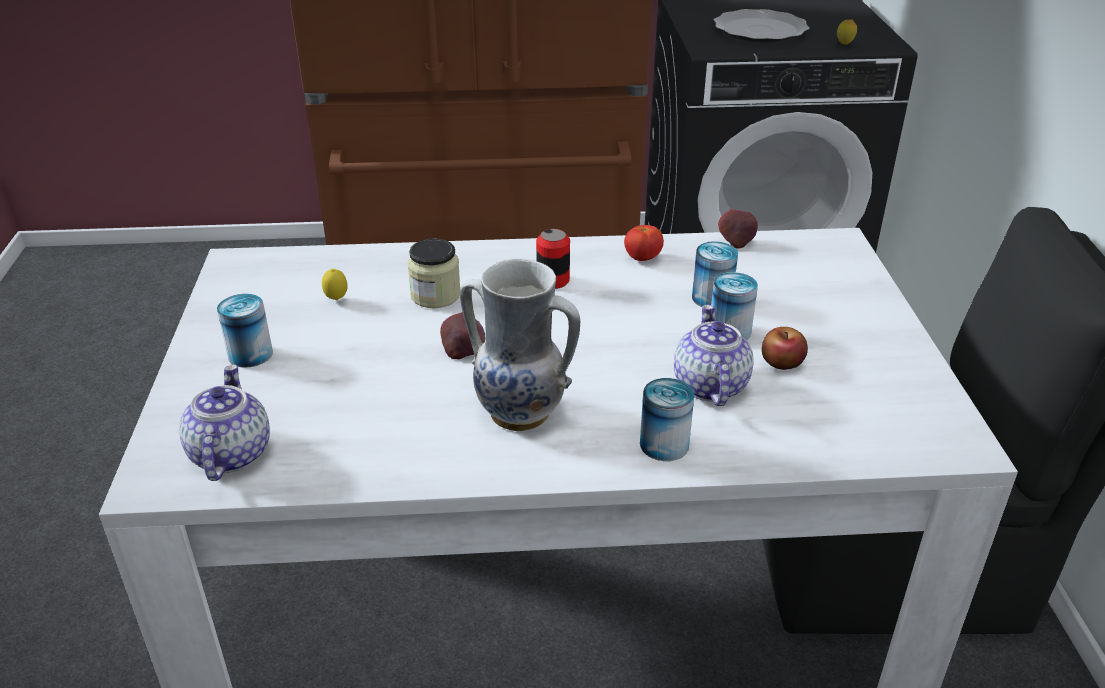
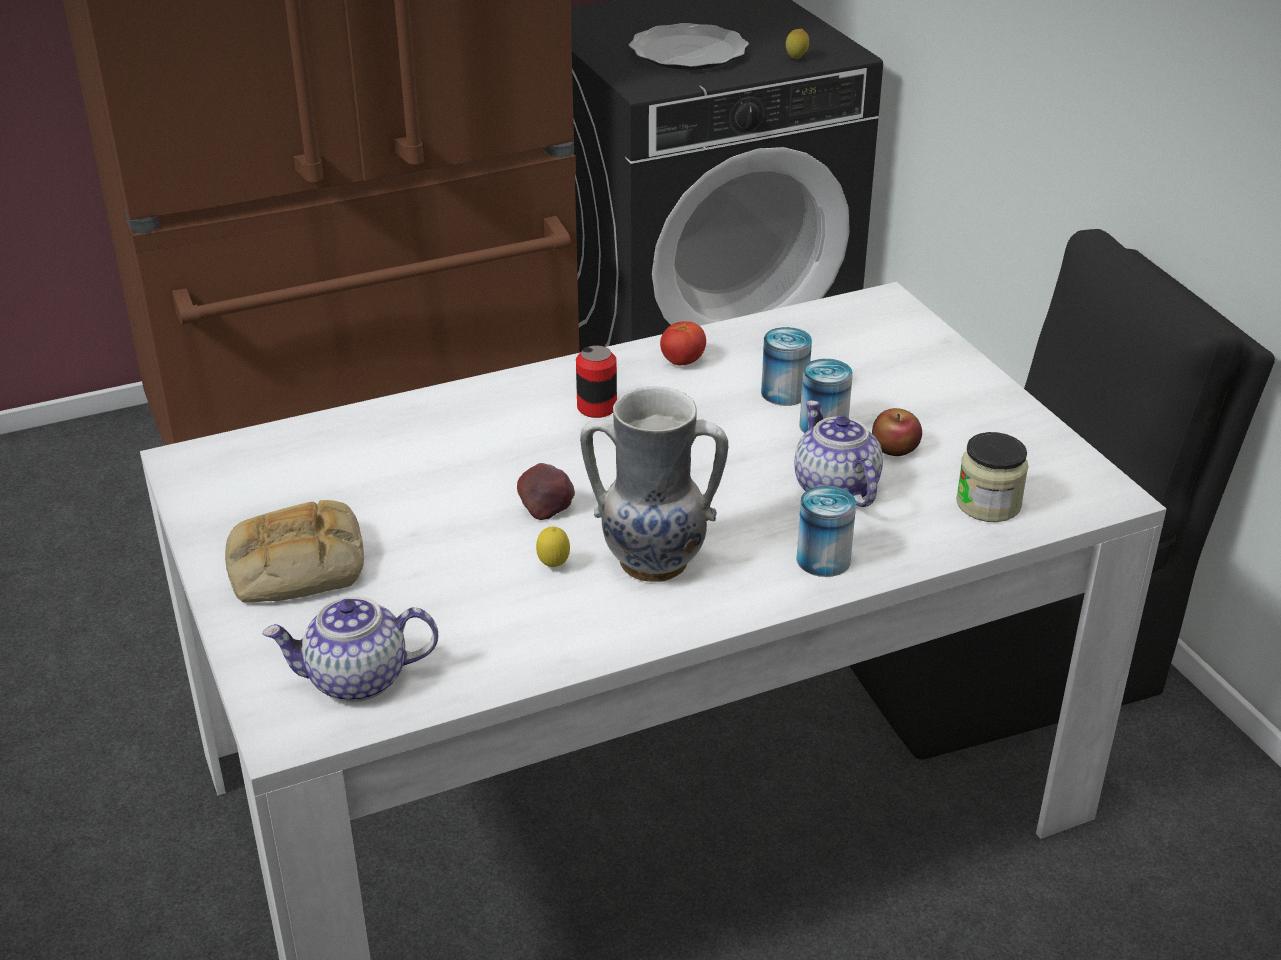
camera: 20 degrees left, 0 degrees up
teapot [179,365,270,481] -> teapot turned 75 degrees counterclockwise [263,596,438,702]
can [217,294,273,368] -> bread [225,500,364,603]
lemon [322,269,347,300] -> lemon moved to [536,527,570,567]
jar [407,238,460,308] -> jar moved to [956,432,1029,522]
apple [718,209,758,249] -> none

